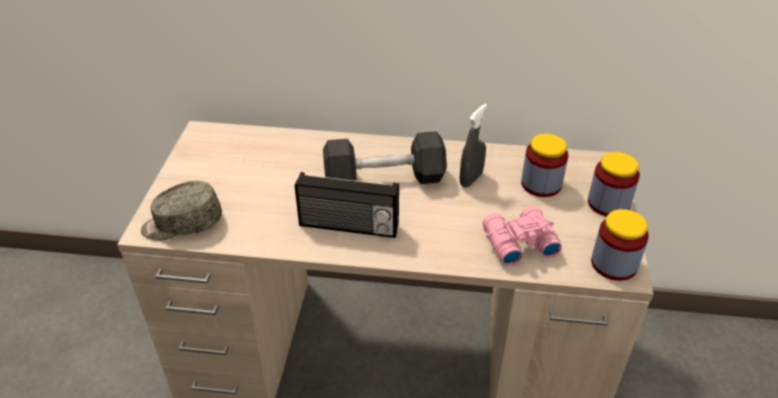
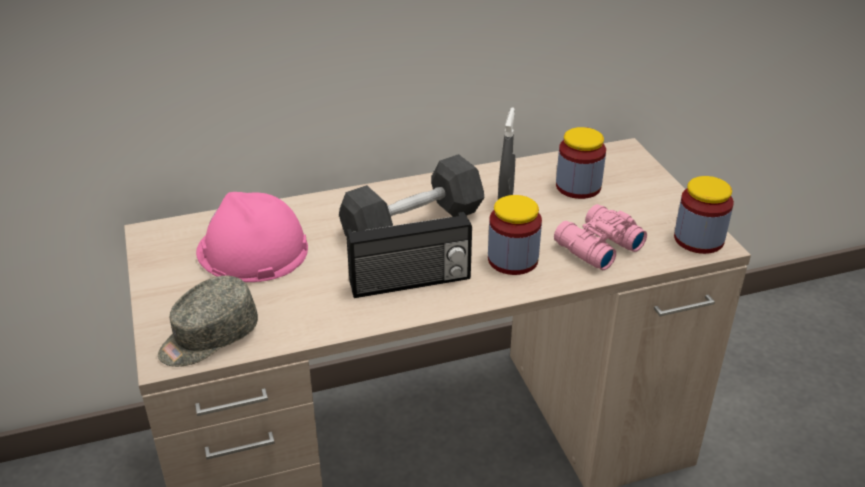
camera: 25 degrees left, 5 degrees down
jar [588,152,640,217] -> jar moved to [488,195,542,275]
none -> pink hard hat [196,192,308,282]

